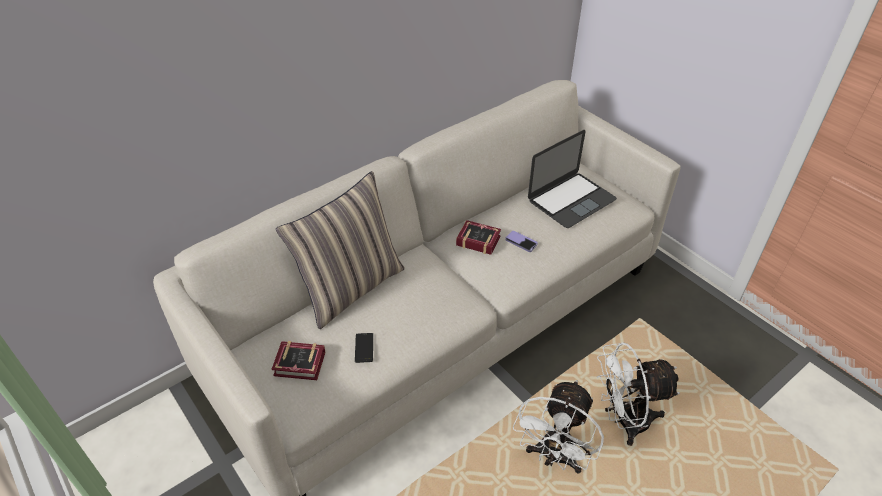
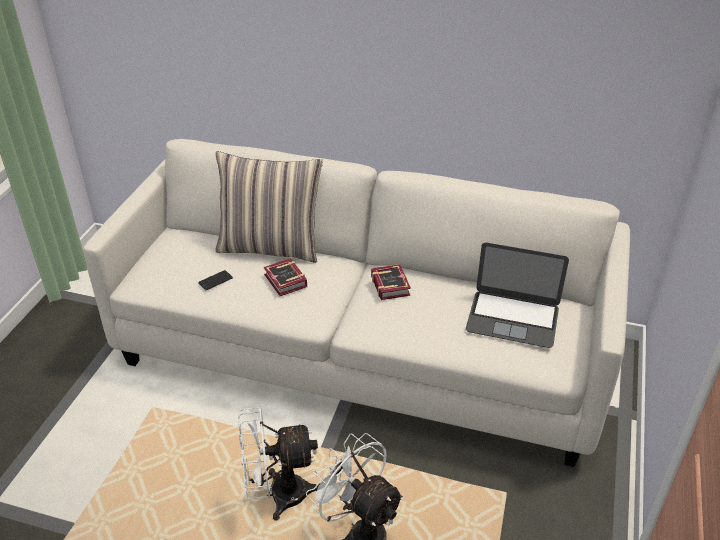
camera: 55 degrees right, 5 degrees down
book [272,341,326,380] -> book moved to [264,258,307,296]
phone [505,231,538,252] -> none

